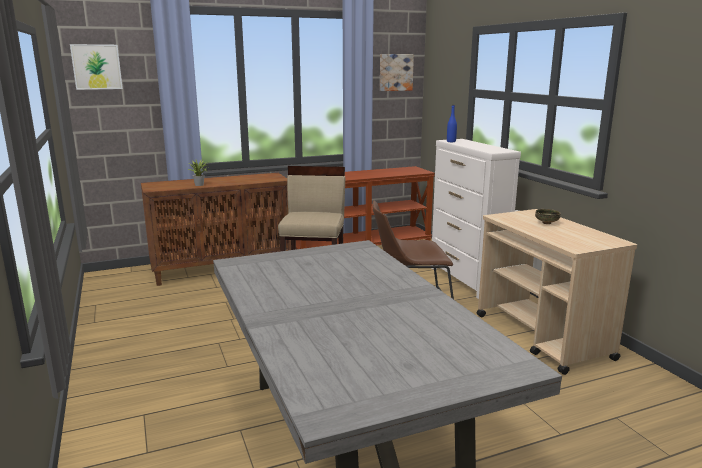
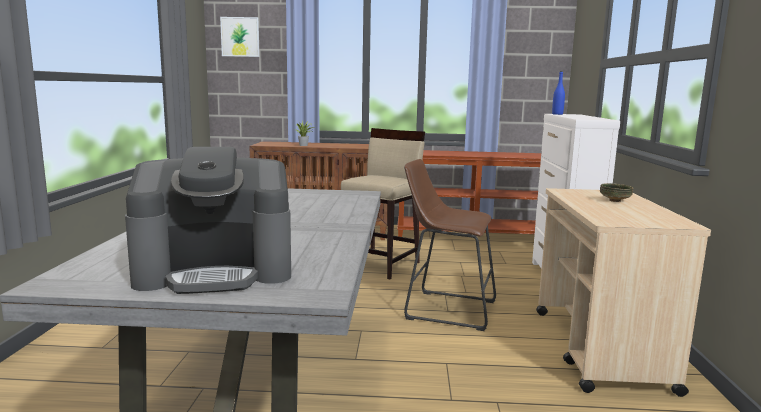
camera: 25 degrees right, 5 degrees down
picture [380,54,414,91] -> none
none -> coffee machine [125,147,291,294]

